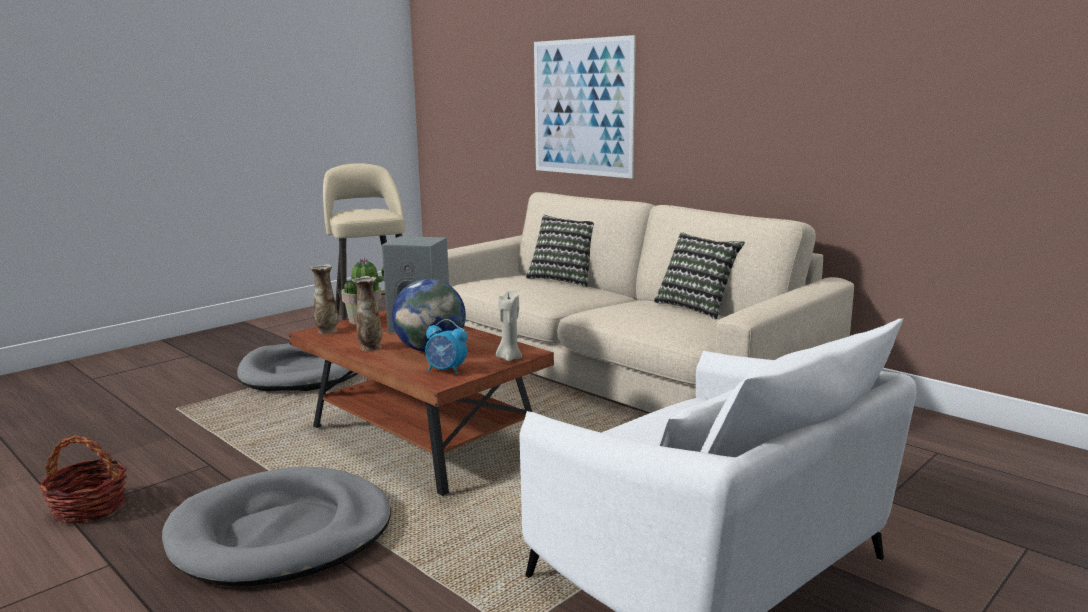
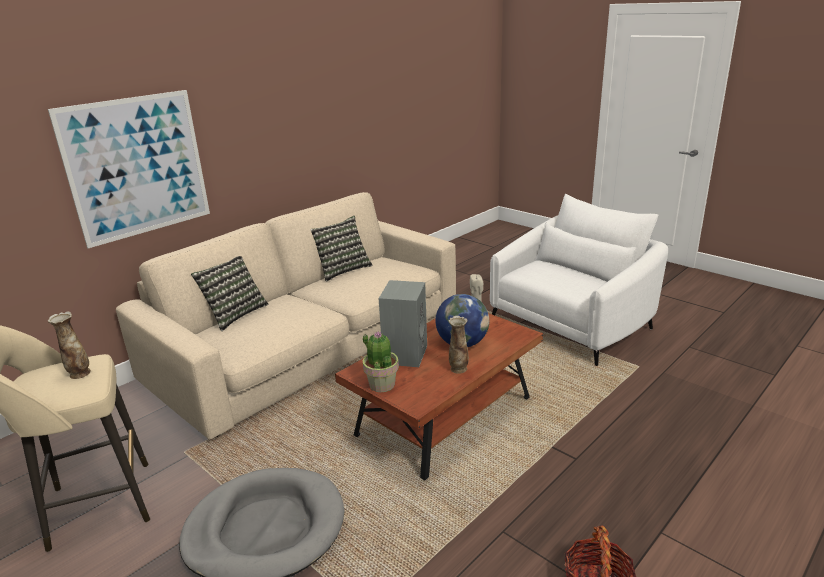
camera: 90 degrees left, 10 degrees up
grey dog bed [162,467,391,586] -> none
vase [310,264,338,334] -> vase moved to [48,312,91,379]
alarm clock [425,319,467,374] -> none

